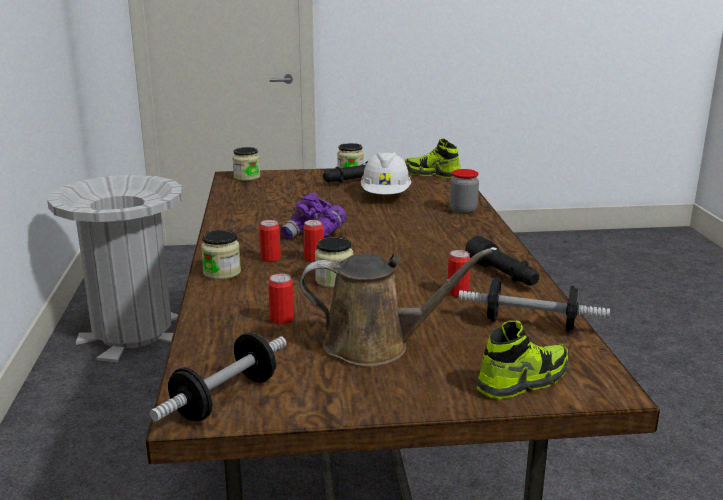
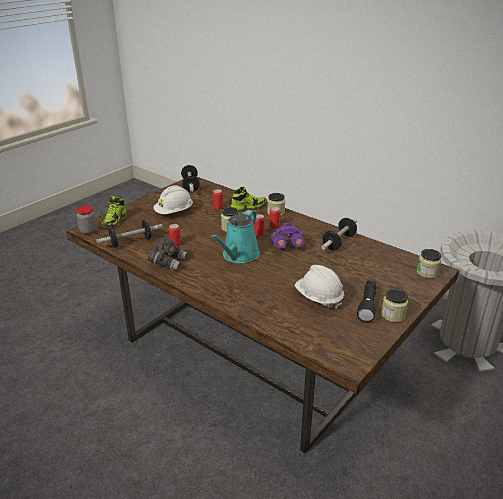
camera: 135 degrees right, 10 degrees up
brown watering can [300,249,492,367] -> white hard hat [153,185,193,214]
shoe [405,138,461,178] -> shoe moved to [230,187,267,213]
jar [450,169,479,214] -> jar moved to [76,206,97,234]
black flashlight [465,236,539,285] -> grey binoculars [148,238,187,271]
none -> turquoise watering can [210,210,260,263]
none -> dumbbell [321,218,357,250]

